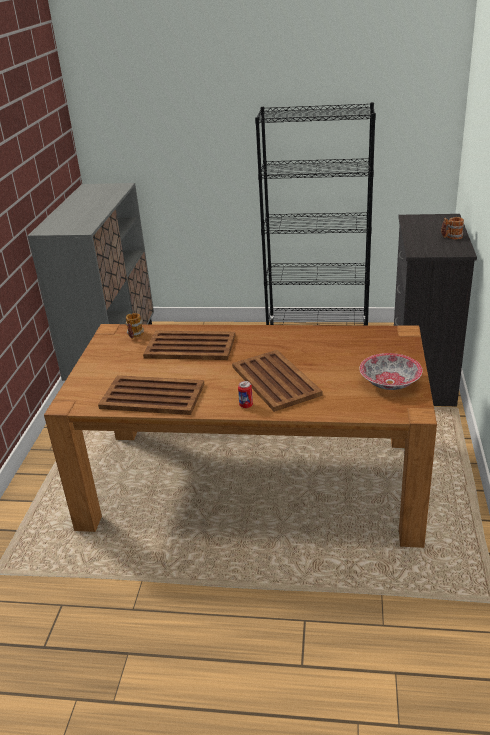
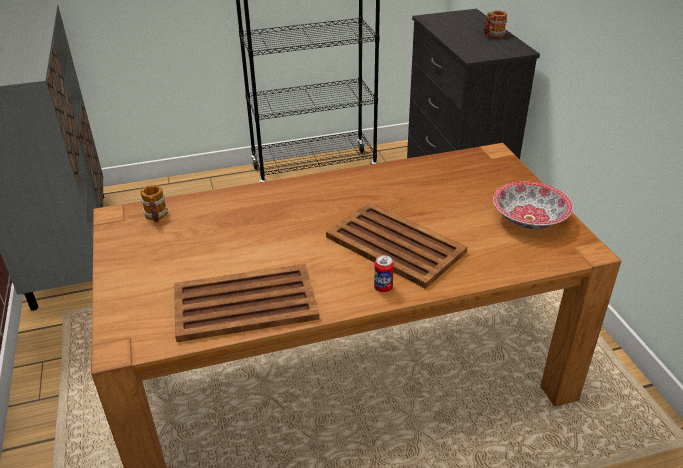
camera: 25 degrees left, 5 degrees up
brown tray [143,331,236,360] -> none

